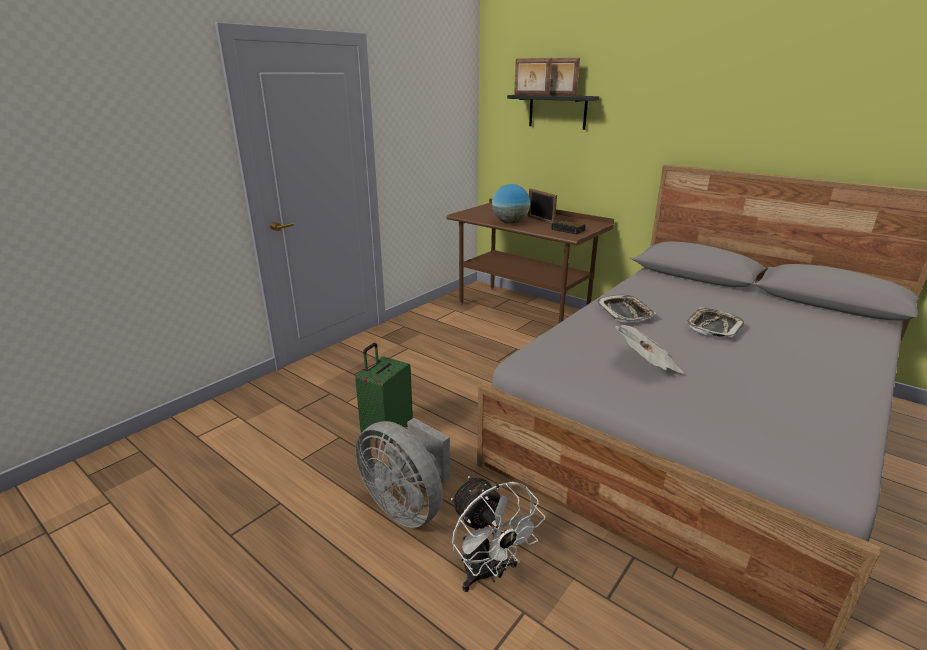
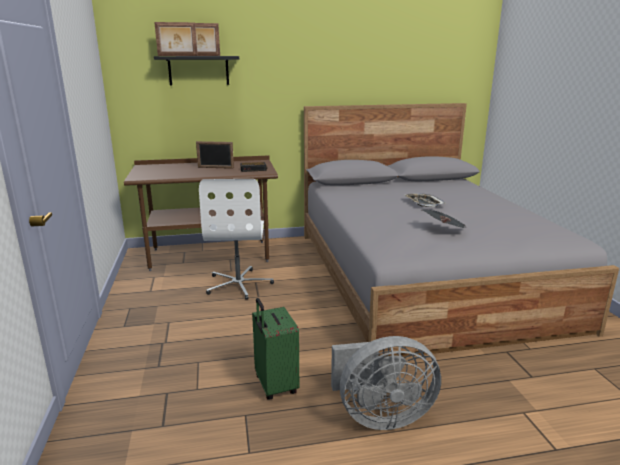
camera: 50 degrees left, 5 degrees down
white fan [451,476,545,592] -> none
globe [492,184,530,223] -> none
tray [597,295,656,322] -> none
none -> white office chair [199,179,274,300]

